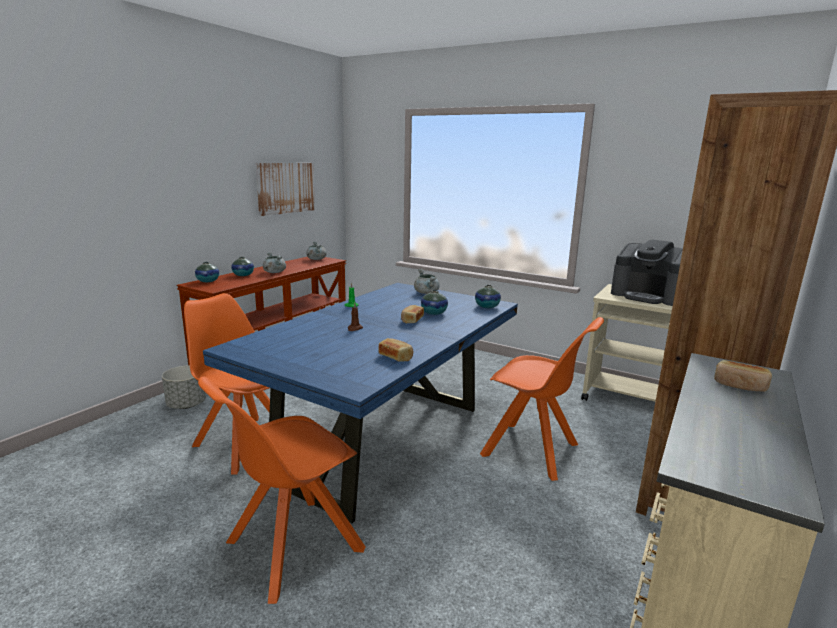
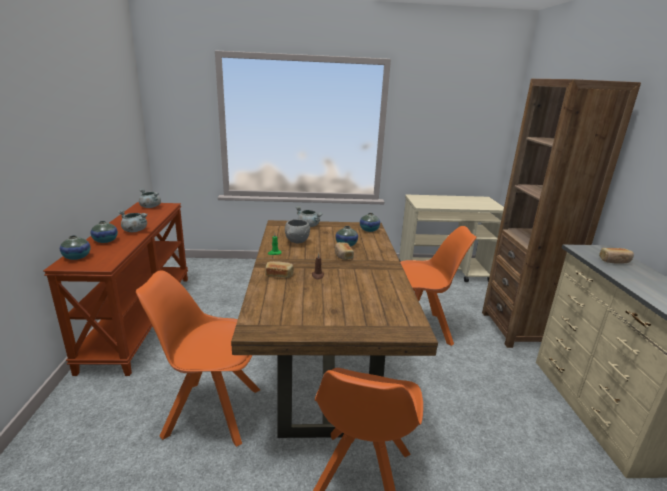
camera: 35 degrees left, 5 degrees up
grey planter [162,365,206,409] -> none
blue dining table [203,283,518,523] -> brown dining table [231,220,438,438]
picture [256,163,315,216] -> none
bread [378,338,413,362] -> bread moved to [265,261,294,278]
coffee machine [611,240,683,306] -> none
none -> grey bowl [285,219,310,243]

